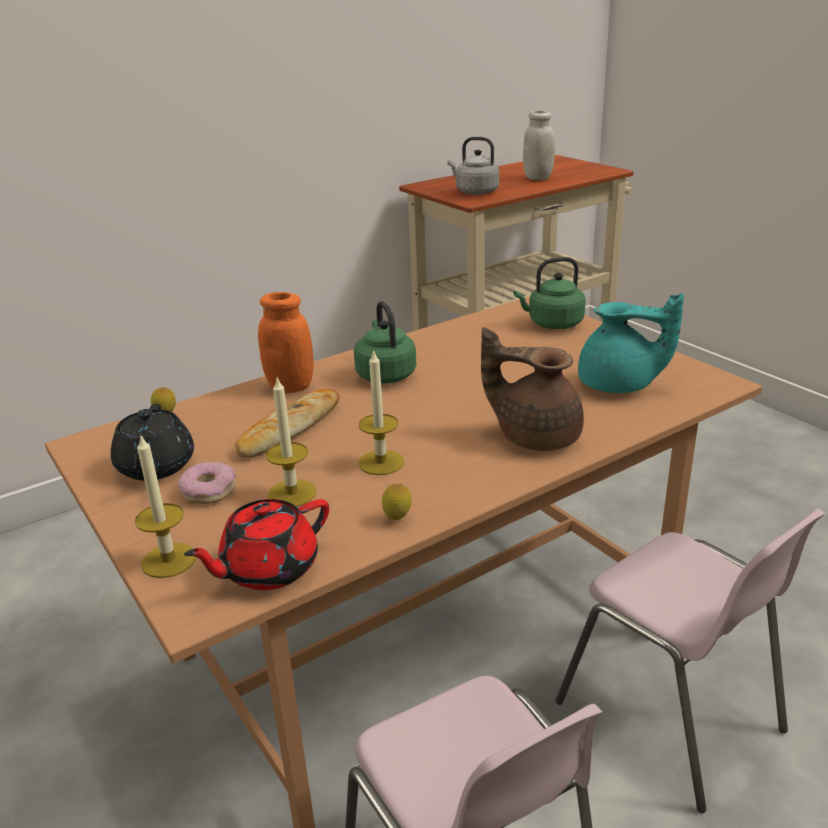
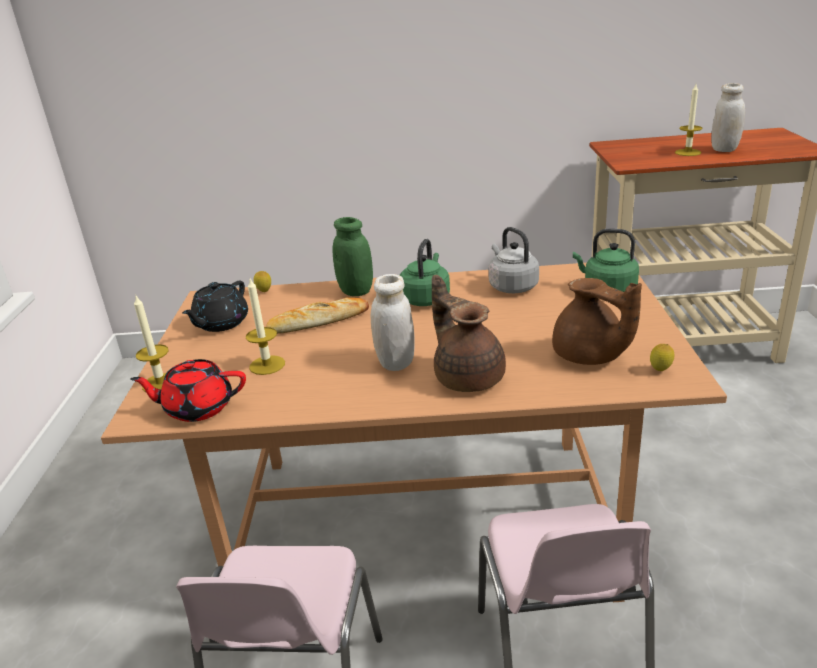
camera: 35 degrees right, 0 degrees up
donut [178,462,236,504] -> none
orange jar [258,292,314,393] -> green jar [333,217,373,296]
candle [358,349,404,475] -> candle moved to [675,84,702,156]
lemon [382,484,412,520] -> lemon moved to [650,344,674,371]
grey kettle [447,137,499,195] -> grey kettle moved to [488,227,539,293]
turquoise teapot [578,293,684,393] -> brown teapot [552,278,642,365]
none -> white jar [371,274,415,371]

